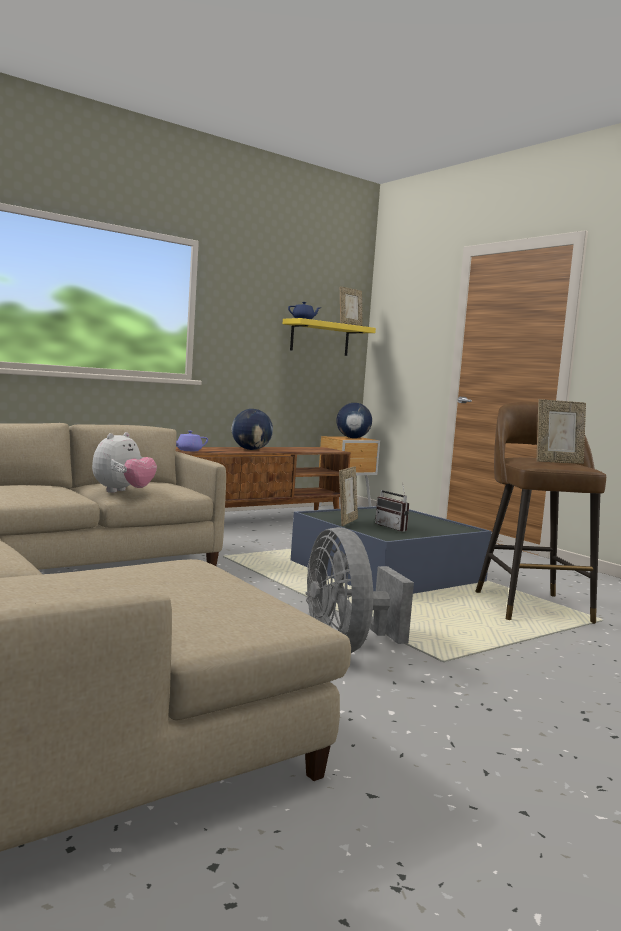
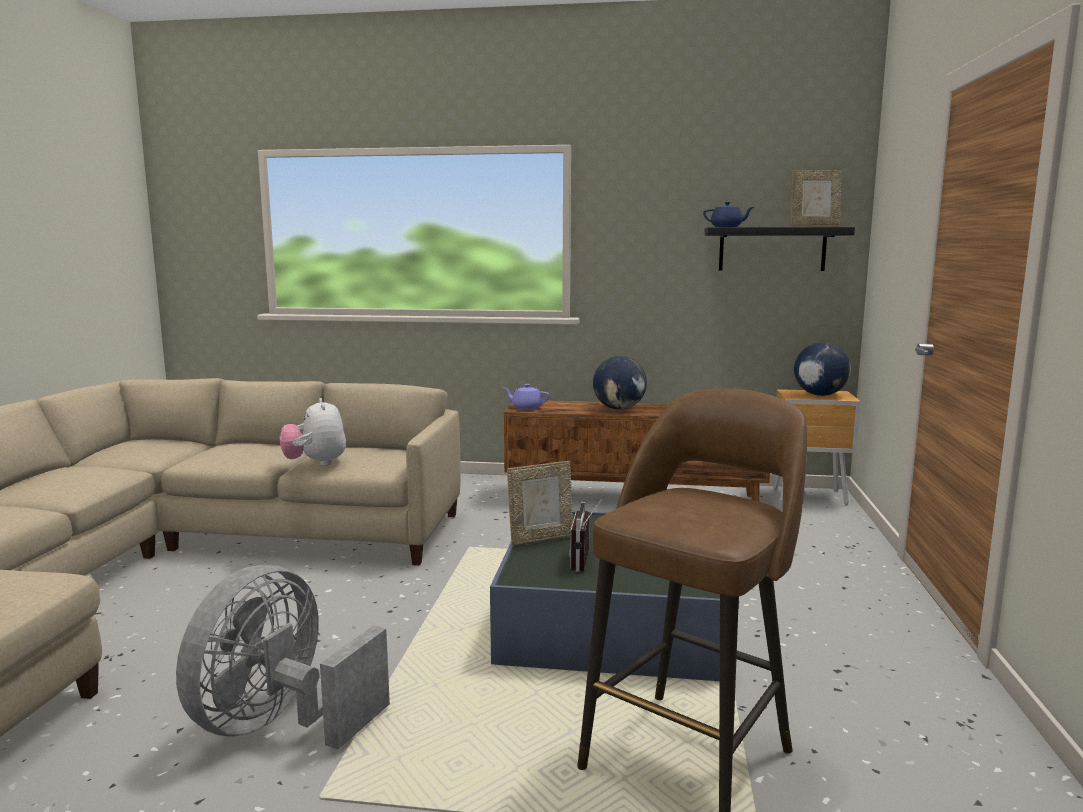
camera: 45 degrees right, 5 degrees up
plush toy [92,432,157,493] -> plush toy turned 90 degrees clockwise [280,398,346,466]
yellow shelf [283,318,376,356] -> black shelf [704,227,855,271]
picture frame [537,399,586,464] -> none

